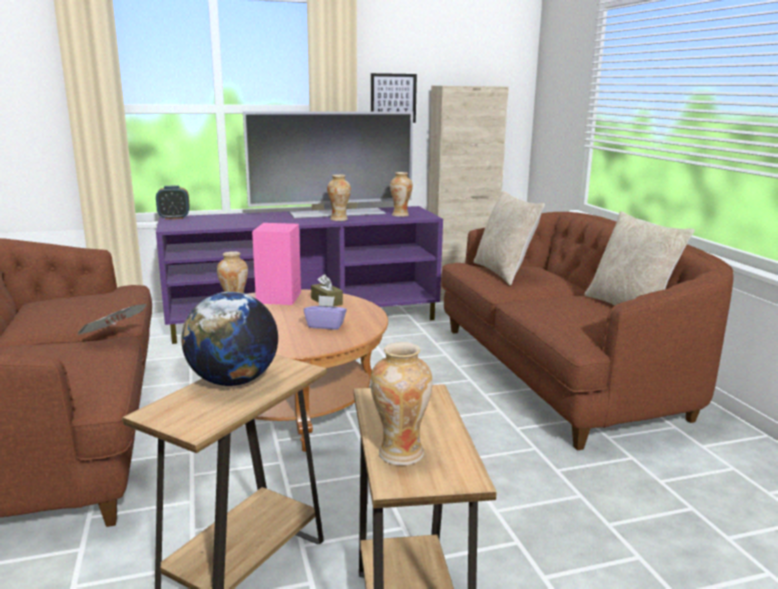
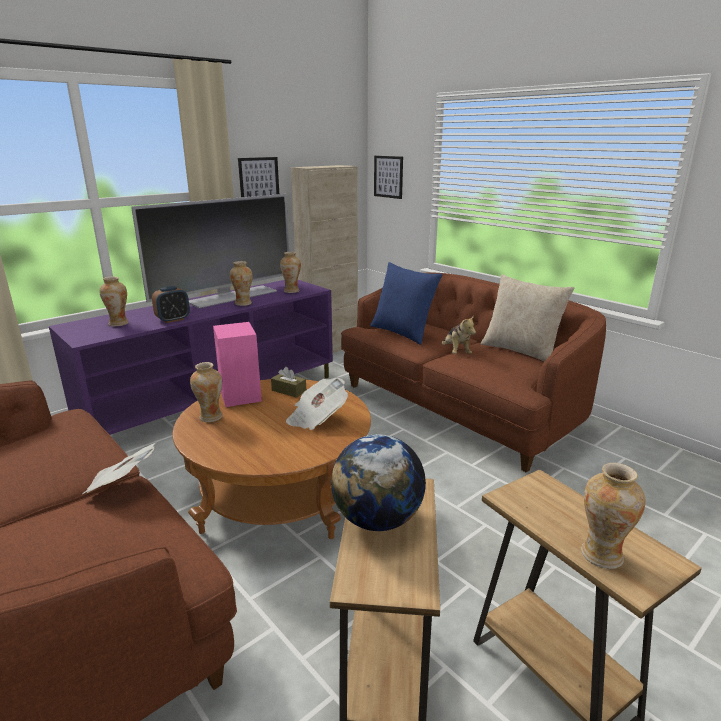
camera: 25 degrees left, 5 degrees up
alarm clock [156,186,190,219] -> alarm clock moved to [152,286,190,323]
purple tissue box [304,295,347,330] -> newspaper [286,378,348,430]
beige pillow [474,191,545,285] -> blue pillow [370,262,442,345]
none -> vase [99,276,129,326]
none -> picture [374,156,403,199]
none -> plush toy [442,315,476,354]

